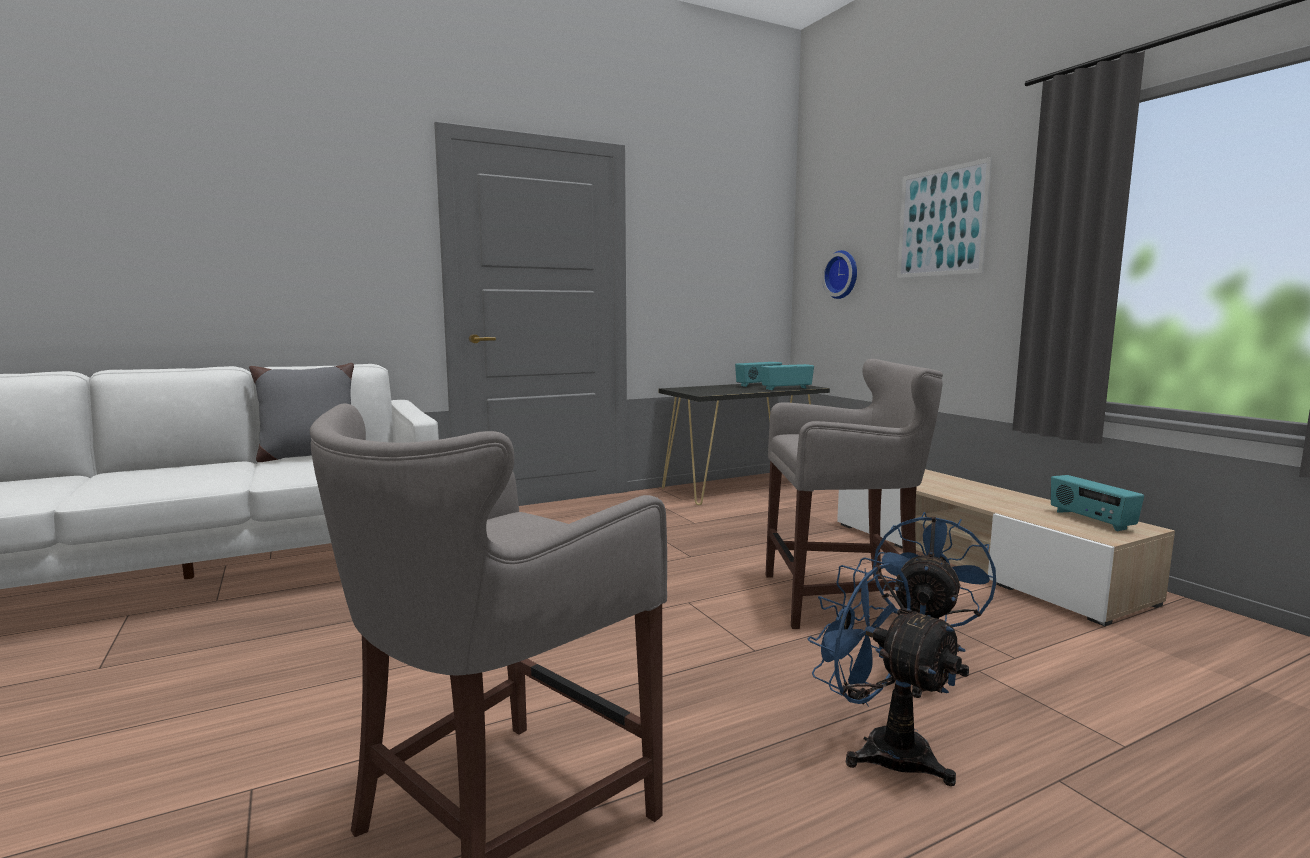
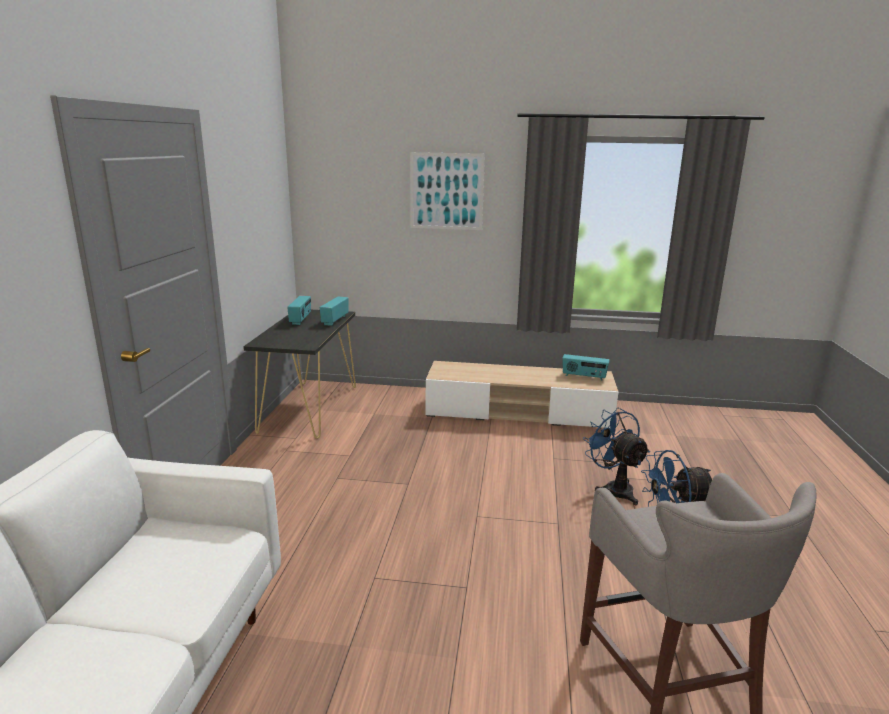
camera: 55 degrees left, 10 degrees up
grey pillow [249,363,354,462] -> none
grey stool [766,359,943,629] -> none
wall clock [822,250,857,299] -> none

